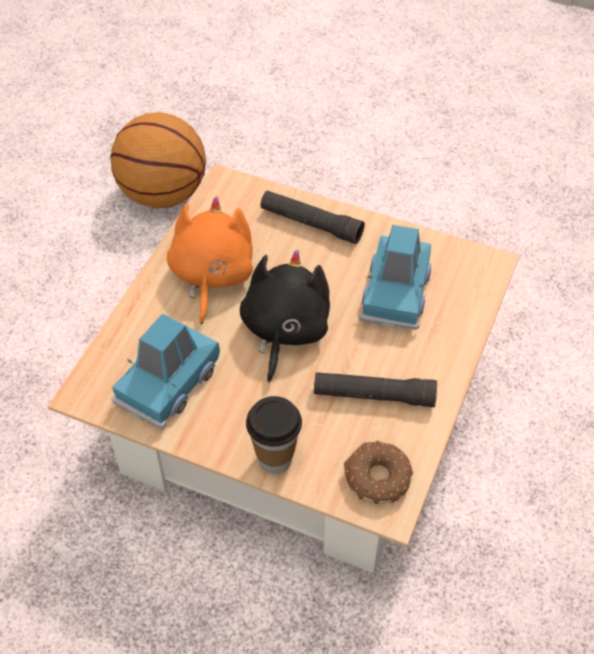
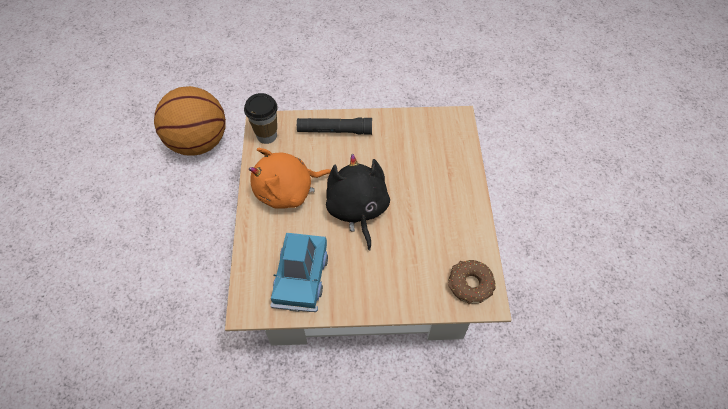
camera: 25 degrees left, 5 degrees up
orange plush toy [167,196,253,325] -> orange plush toy turned 90 degrees counterclockwise [249,148,331,209]
cup [246,396,302,474] -> cup moved to [244,93,278,144]
black flashlight [314,372,437,407] -> none
blue toy car [360,225,431,329] -> none

